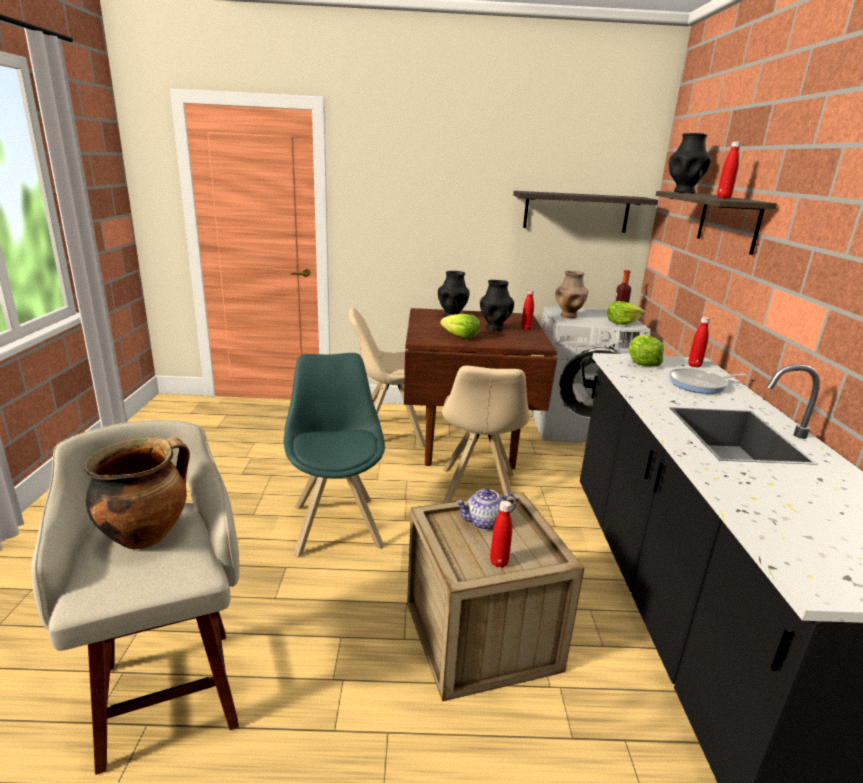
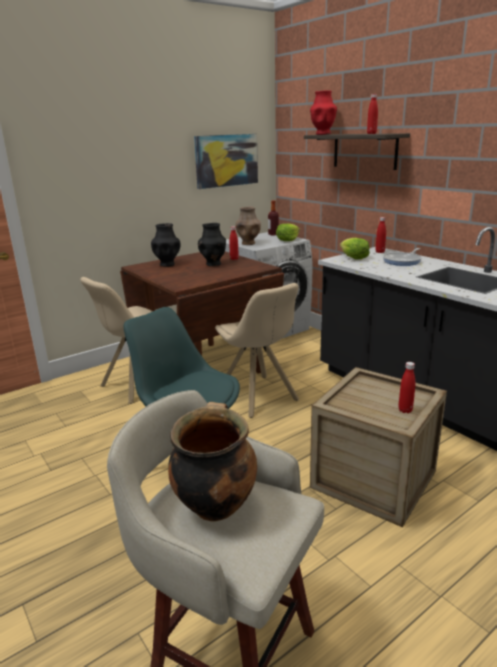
camera: 35 degrees left, 0 degrees up
lettuce [440,314,480,339] -> none
teapot [456,489,517,530] -> none
shelf [513,191,658,233] -> picture [194,134,258,189]
black vase [669,133,711,193] -> red vase [310,90,337,135]

